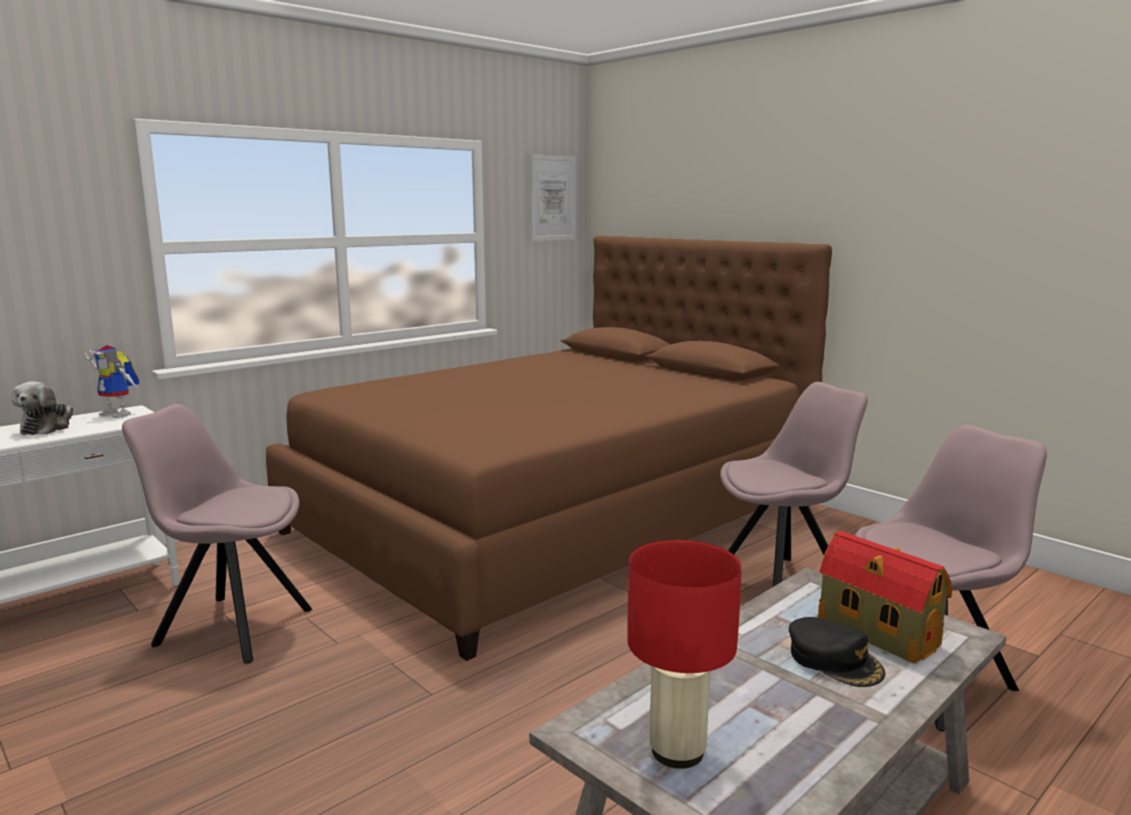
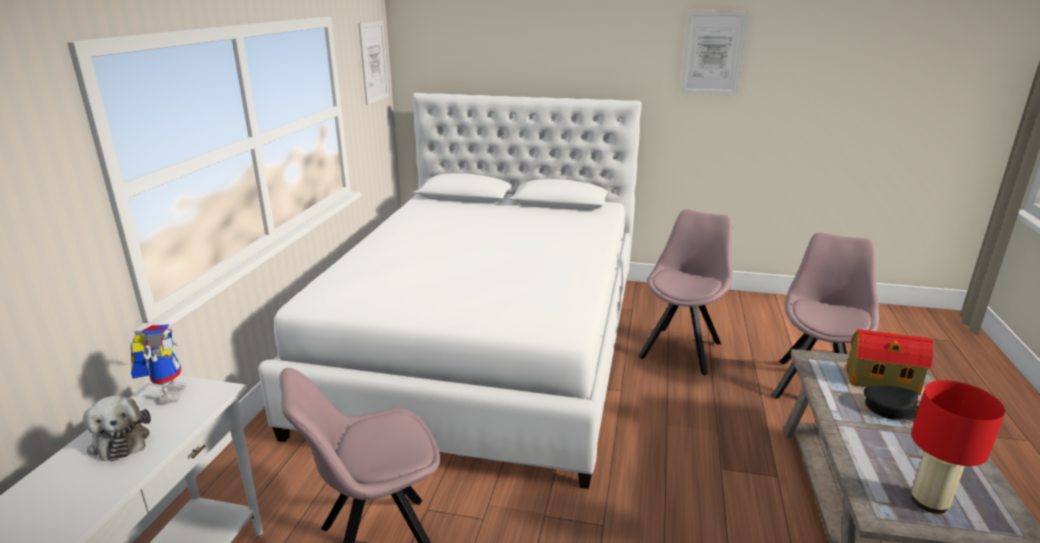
camera: 35 degrees left, 10 degrees up
toy robot [84,345,139,418] -> toy robot turned 90 degrees counterclockwise [131,324,187,404]
brown bed [266,235,832,661] -> white bed [258,93,642,489]
none -> picture [681,11,749,95]

